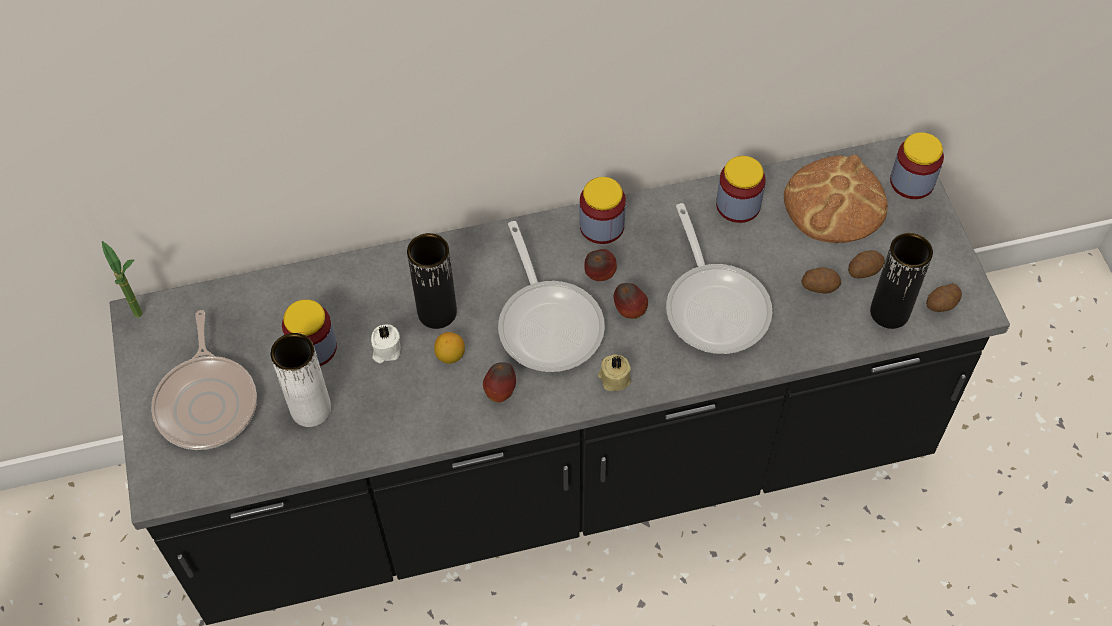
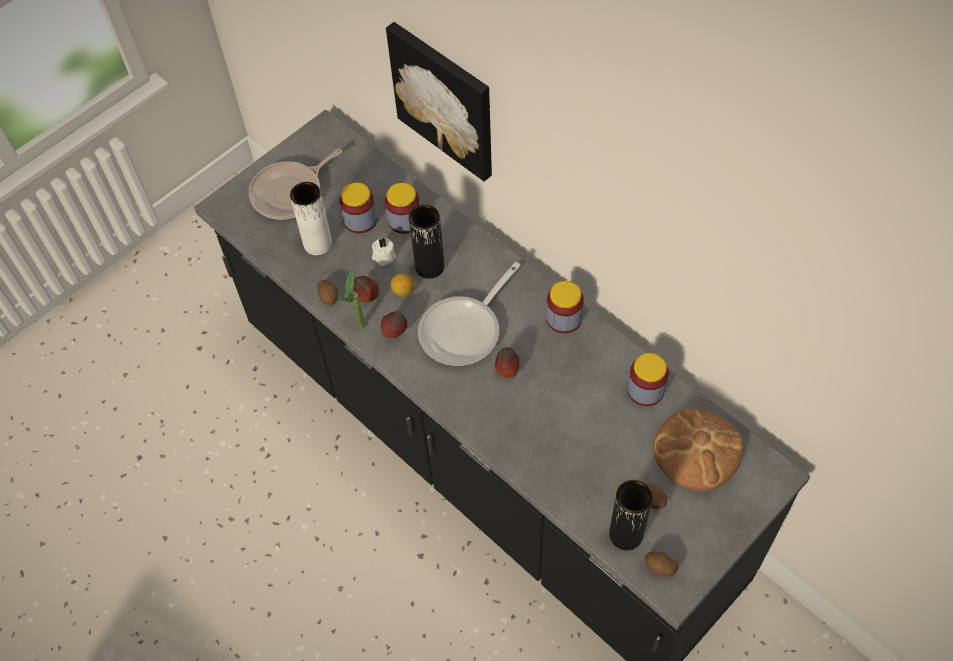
camera: 60 degrees right, 0 degrees up
potted plant [102,241,142,317] -> potted plant moved to [338,270,365,330]
apple [584,249,617,281] -> apple moved to [353,276,379,302]
beige candle [598,355,631,391] -> none
frying pan [666,203,772,354] -> none
potato [802,267,842,294] -> potato moved to [317,280,338,305]
jar [890,132,944,199] -> jar moved to [385,183,420,234]
none -> picture [386,22,492,182]

